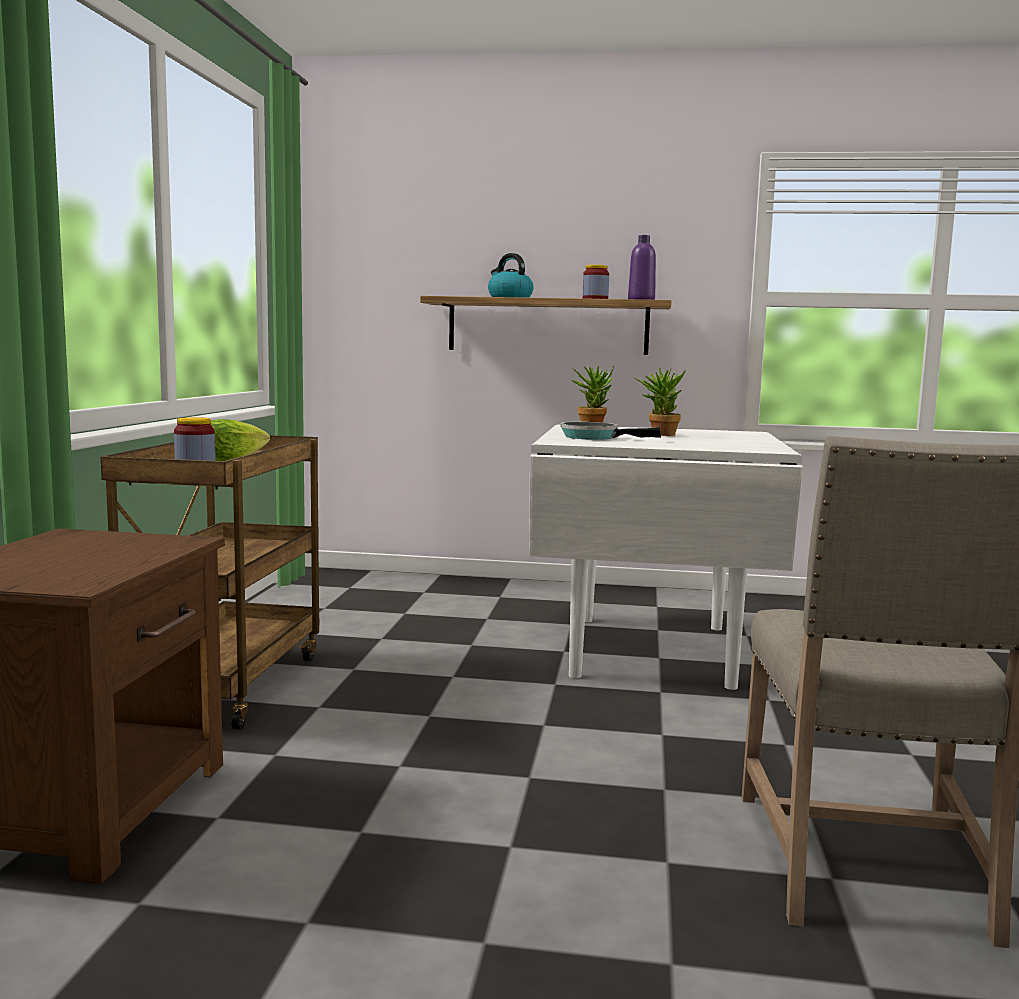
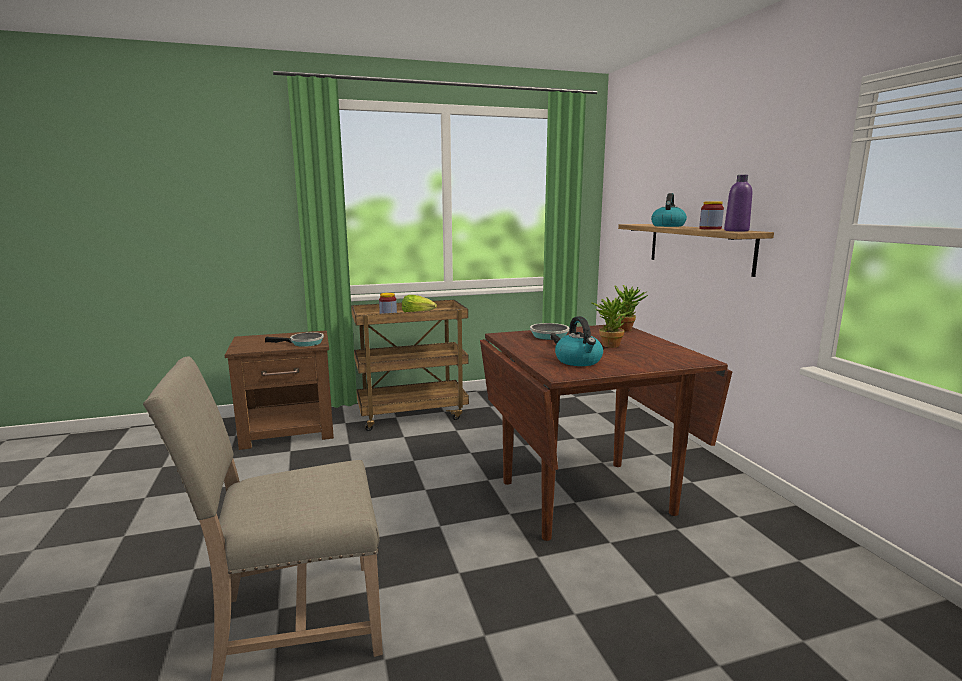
camera: 65 degrees right, 5 degrees up
white dining table [529,425,803,690] -> brown dining table [480,325,733,541]
none -> frying pan [265,332,324,347]
none -> kettle [555,316,603,366]

